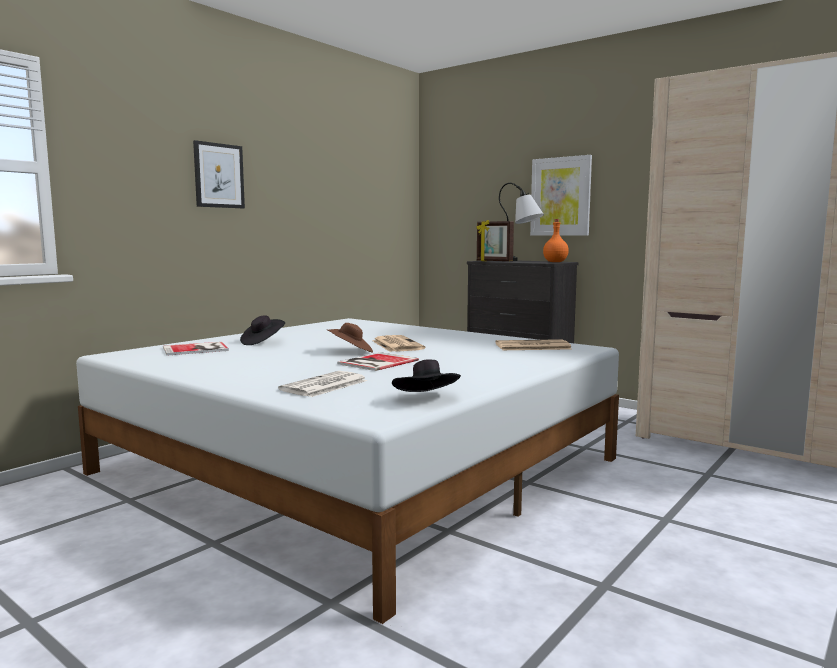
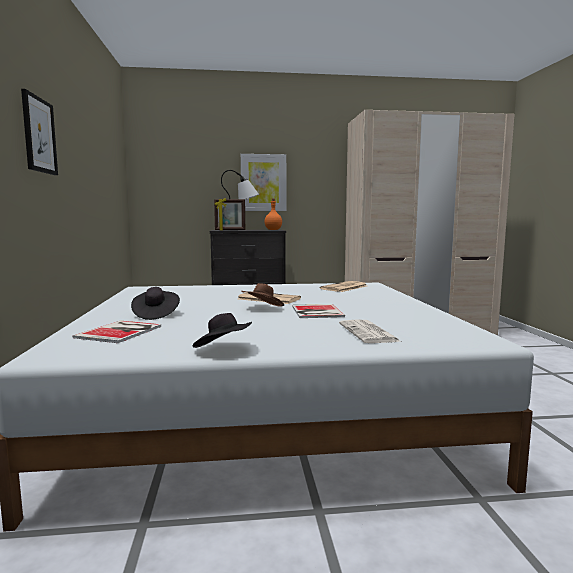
camera: 45 degrees left, 0 degrees up
black hat [392,360,461,392] -> black hat moved to [193,313,252,348]

